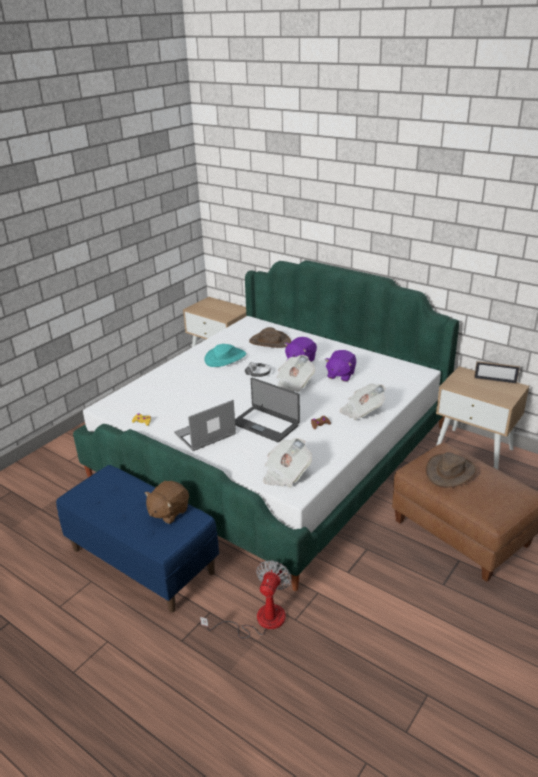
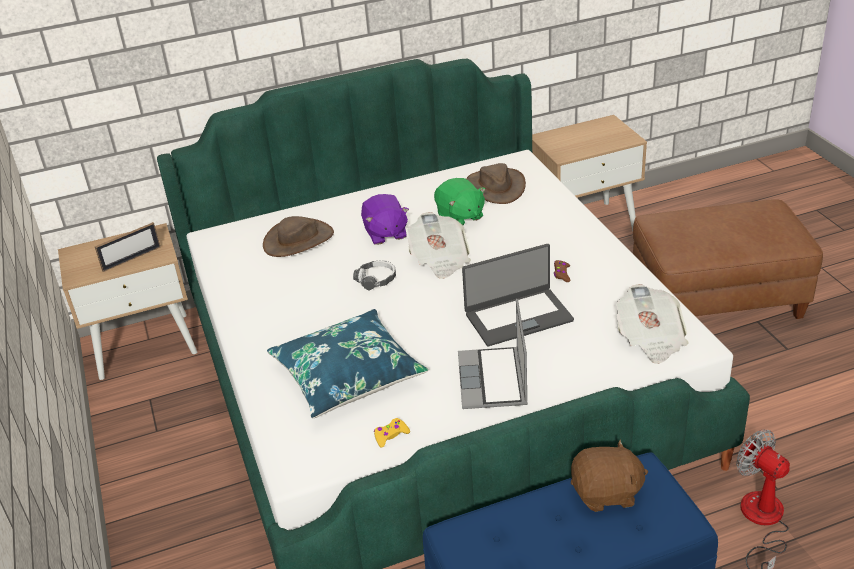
camera: 55 degrees left, 5 degrees up
brown plush toy [145,481,189,524] -> brown plush toy turned 75 degrees counterclockwise [571,440,648,512]
turquoise hat [204,344,246,367] -> none
purple plush toy [325,350,356,382] -> green plush toy [434,178,486,225]
newspaper [340,383,386,420] -> none
brown hat [426,452,477,488] -> brown hat moved to [466,163,526,204]
picture frame [474,361,520,384] -> picture frame moved to [95,222,160,272]
none -> blue pillow [267,309,428,418]

